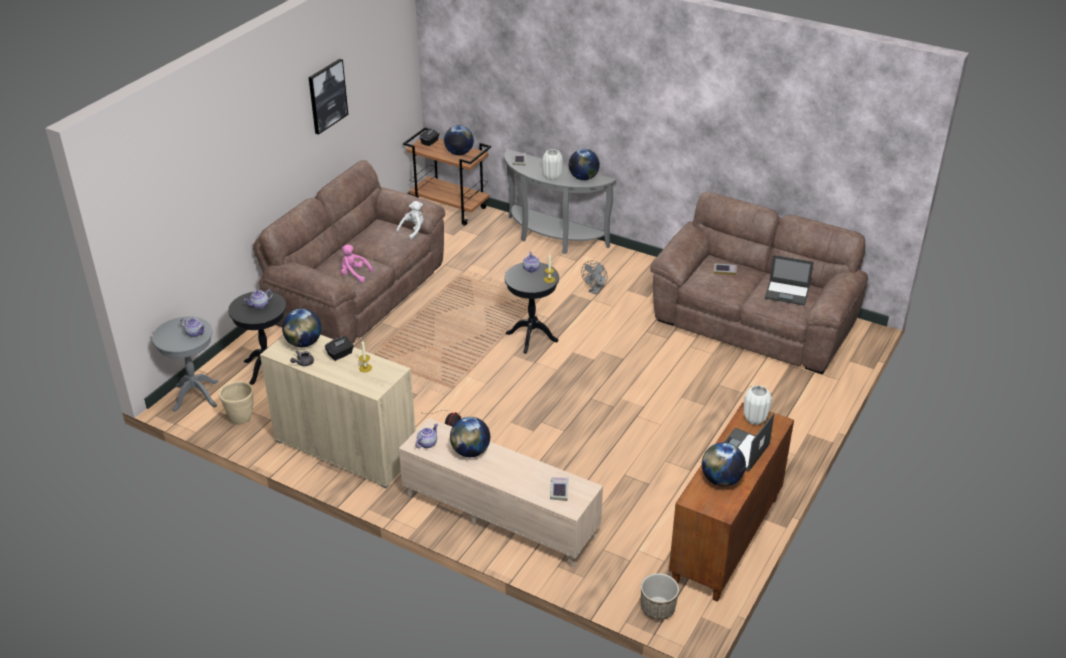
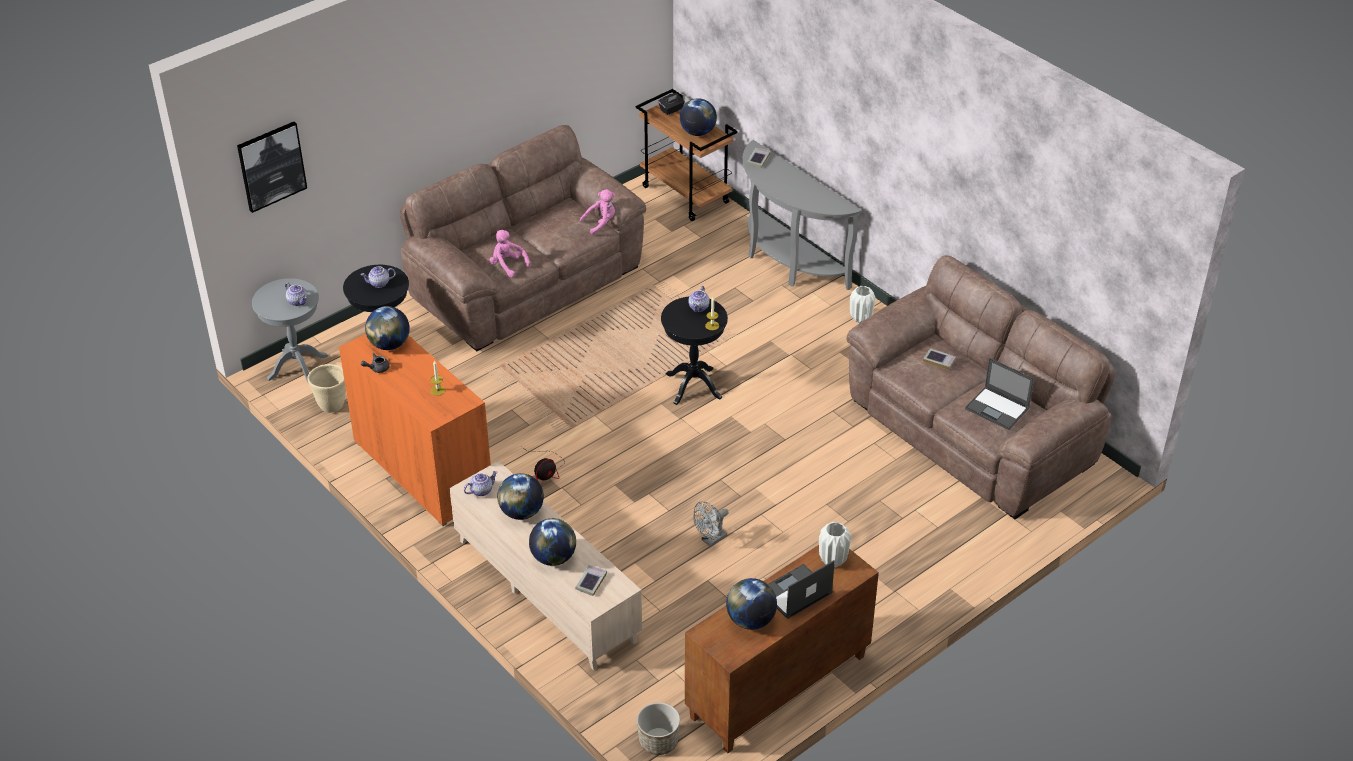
camera: 20 degrees right, 5 degrees up
beige cabinet [260,335,416,488] -> orange cabinet [339,334,491,526]
picture [309,59,348,135] -> picture moved to [237,122,307,213]
black tissue box [325,336,354,361] -> none
white plush toy [396,201,424,240] -> pink plush toy [580,189,615,235]
white vase [543,149,563,181] -> white vase moved to [850,286,876,323]
globe [569,149,600,180] -> globe moved to [529,518,576,566]
grey fan [581,261,608,295] -> grey fan moved to [693,501,729,547]

